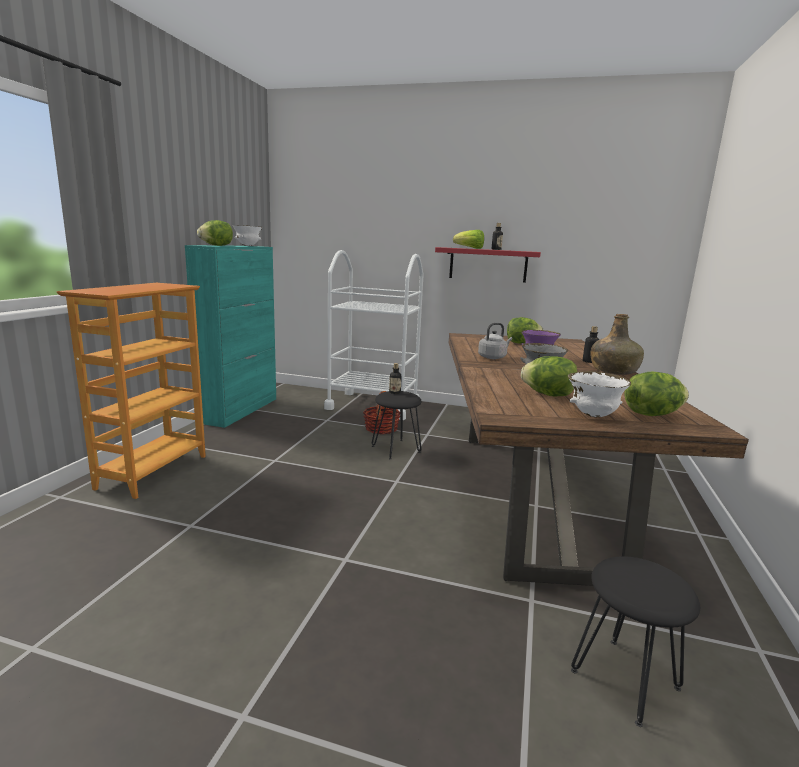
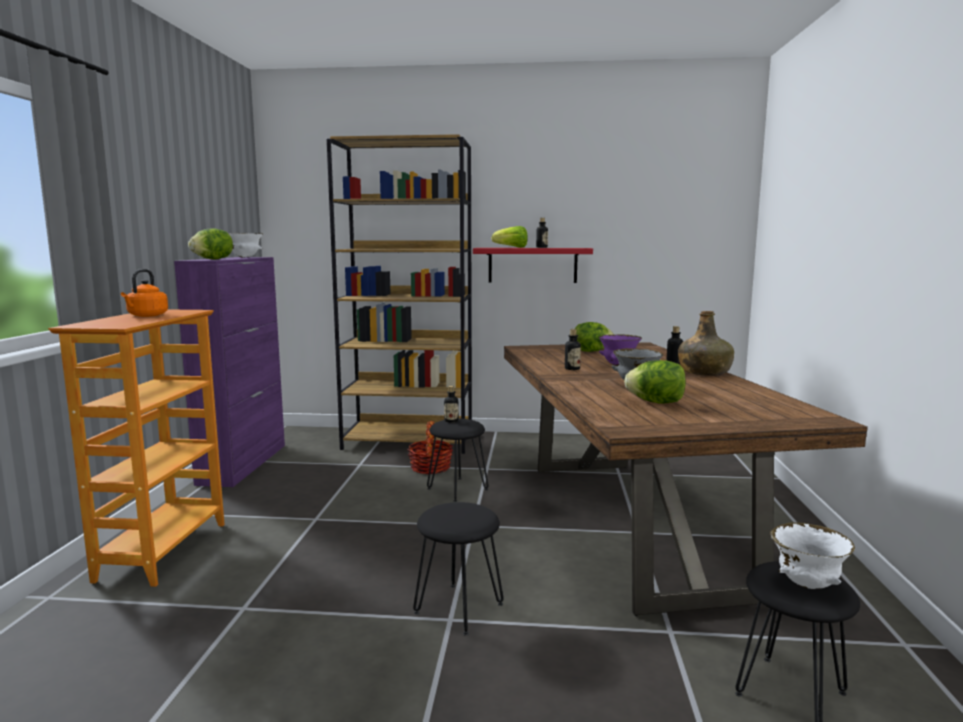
camera: 10 degrees left, 5 degrees down
turquoise cabinet [185,245,276,428] -> purple cabinet [174,257,285,487]
white cart [324,250,424,420] -> brown bookcase [327,134,472,454]
grey kettle [478,323,512,359] -> bottle [565,329,581,370]
white bowl [568,371,631,417] -> white bowl moved to [770,522,855,589]
lettuce [625,372,689,416] -> none
none -> orange kettle [121,269,168,317]
none -> black stool [413,502,504,635]

